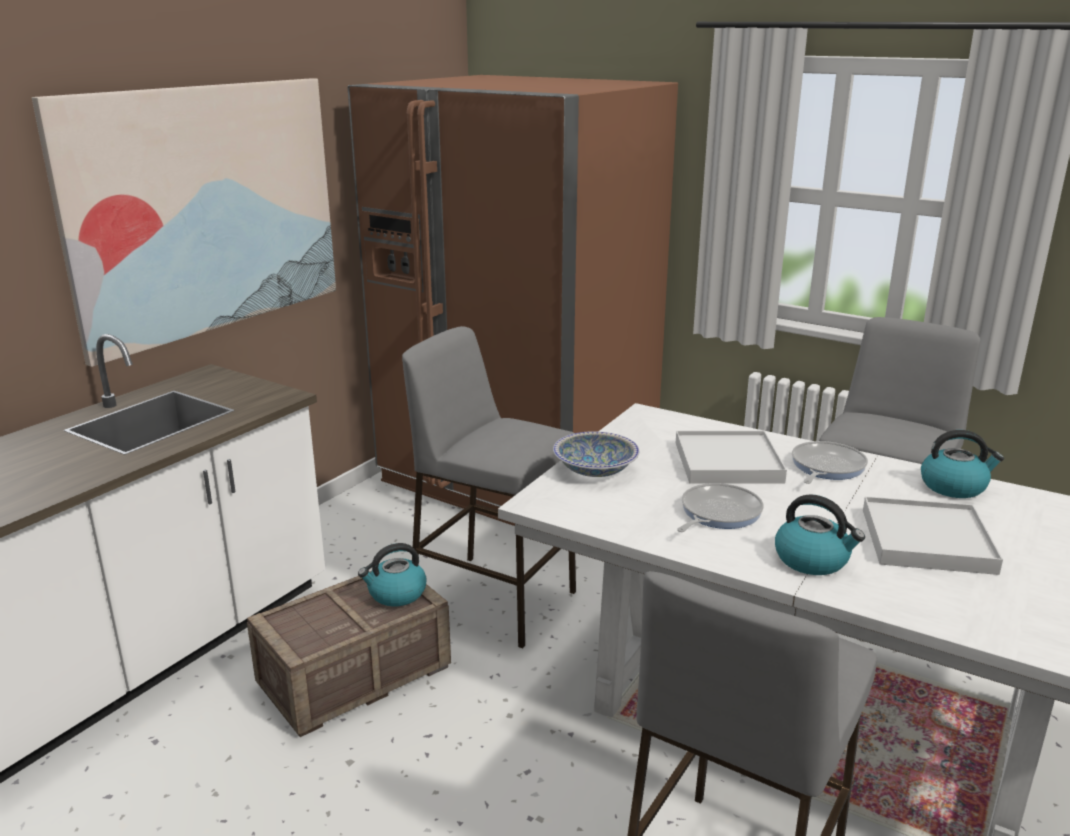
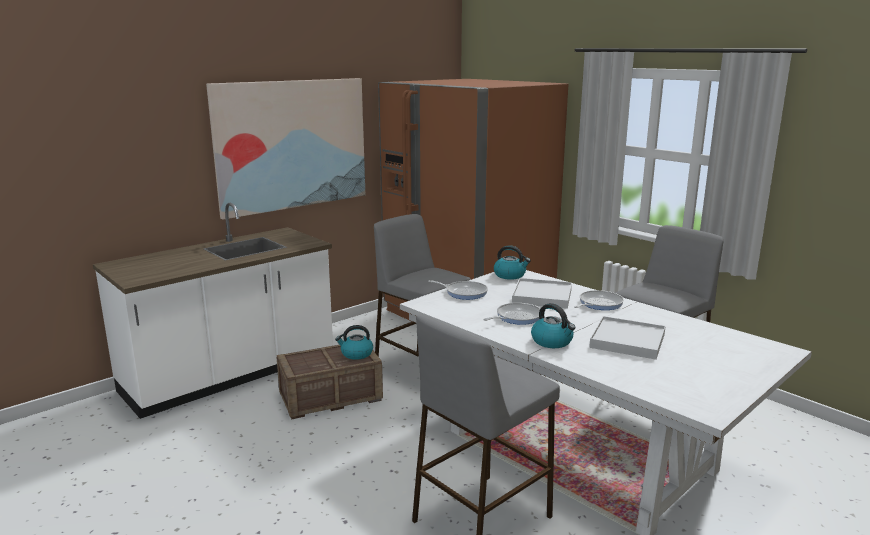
camera: 15 degrees right, 5 degrees down
bowl [553,431,639,477] -> frying pan [428,280,488,300]
kettle [921,430,1004,498] -> kettle moved to [494,245,531,280]

